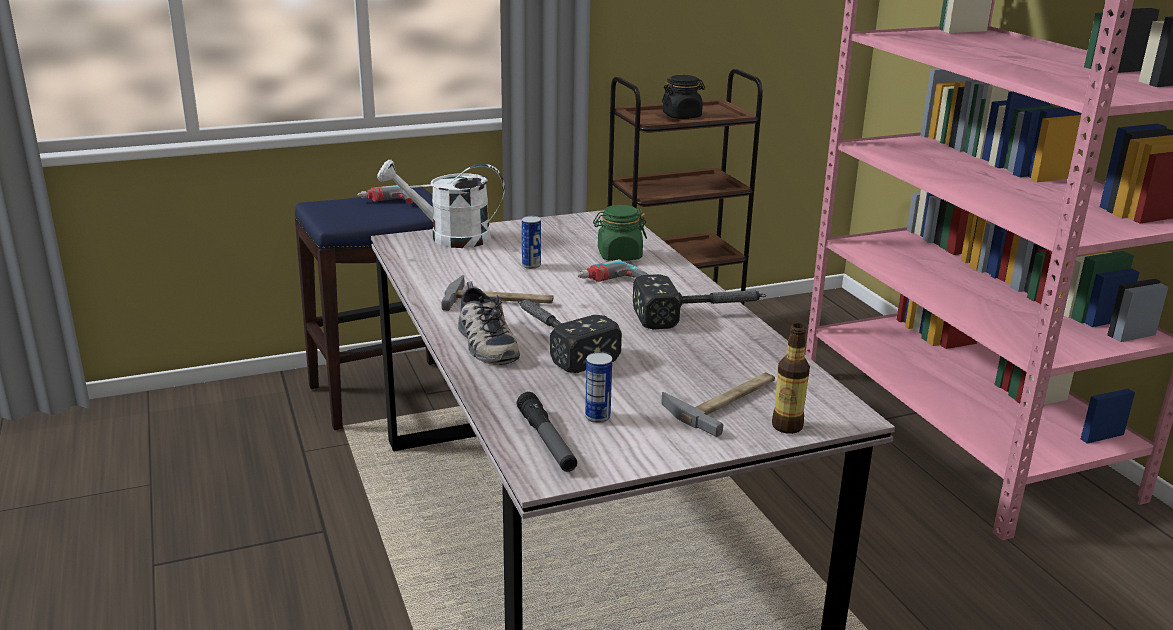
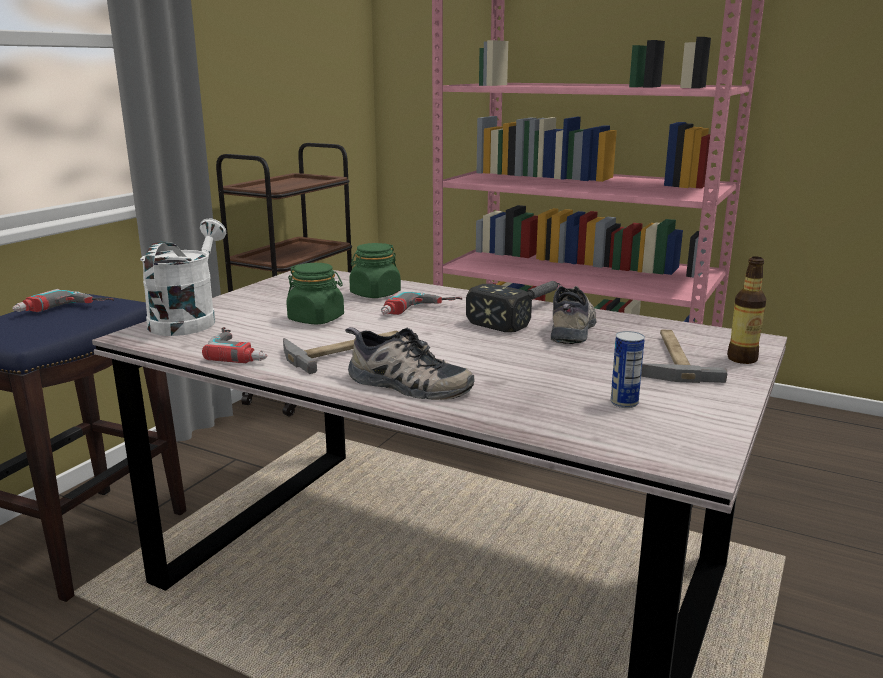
camera: 40 degrees left, 5 degrees down
white watering can [377,160,505,248] -> white watering can turned 135 degrees clockwise [140,218,226,336]
flashlight [517,392,577,472] -> none
hammer [518,299,622,373] -> none
can [522,216,541,269] -> green jar [286,263,344,325]
black jar [662,75,705,119] -> none
none -> power drill [202,327,267,363]
none -> shoe [551,286,596,344]

